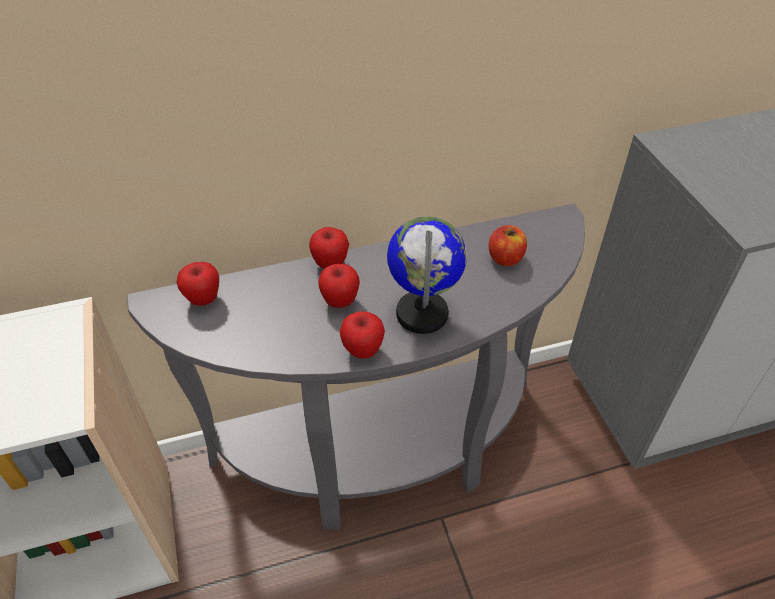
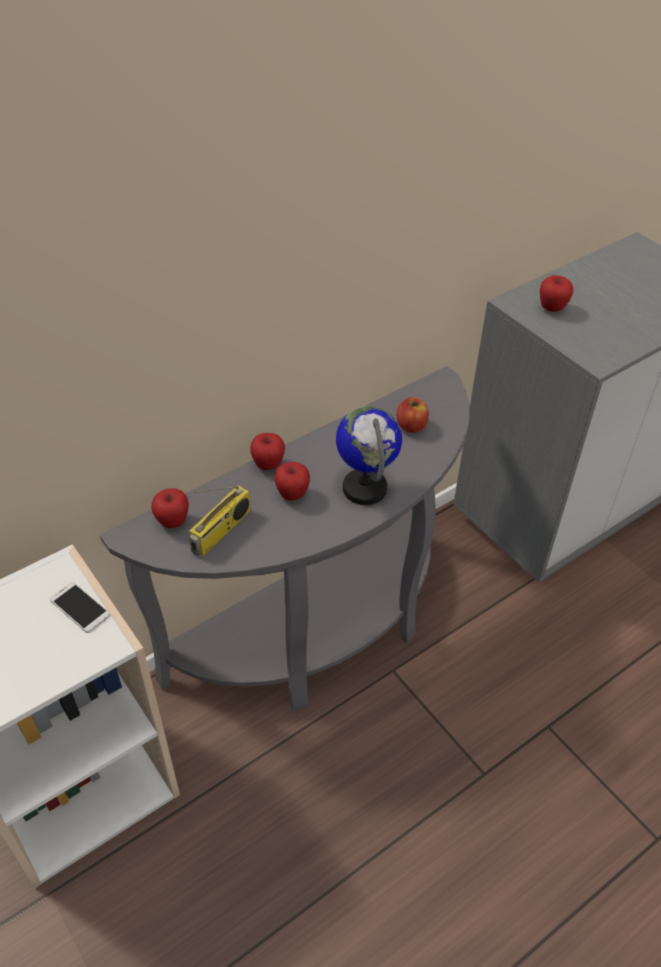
camera: 20 degrees left, 0 degrees up
apple [340,311,385,359] -> apple moved to [540,275,573,312]
none -> phone [50,582,110,633]
none -> radio [189,485,251,557]

